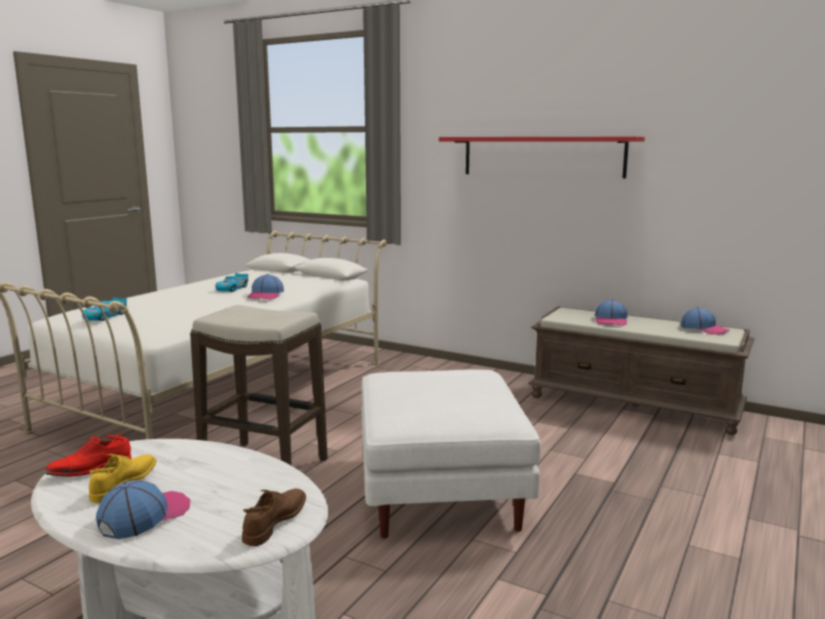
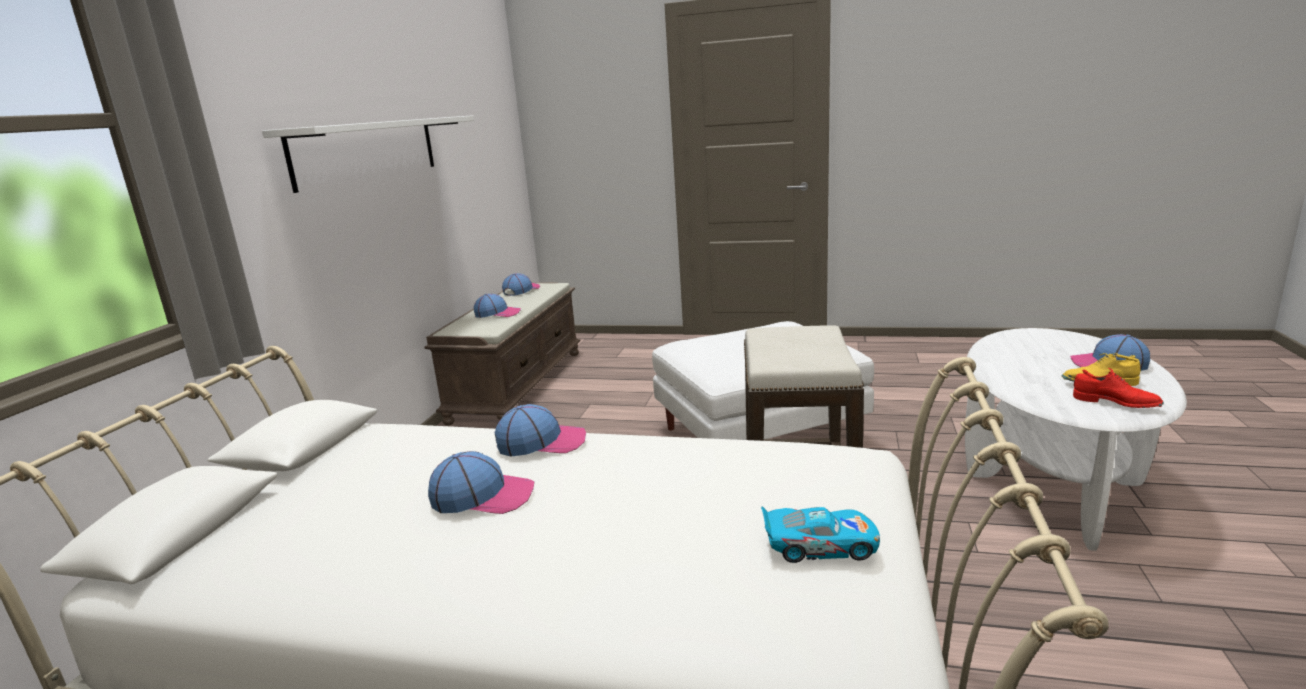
camera: 105 degrees left, 5 degrees up
toy car [215,273,248,292] -> cap [428,451,535,514]
brown shoe [242,489,306,546] -> none
red shelf [439,137,645,178] -> white shelf [262,115,474,193]

